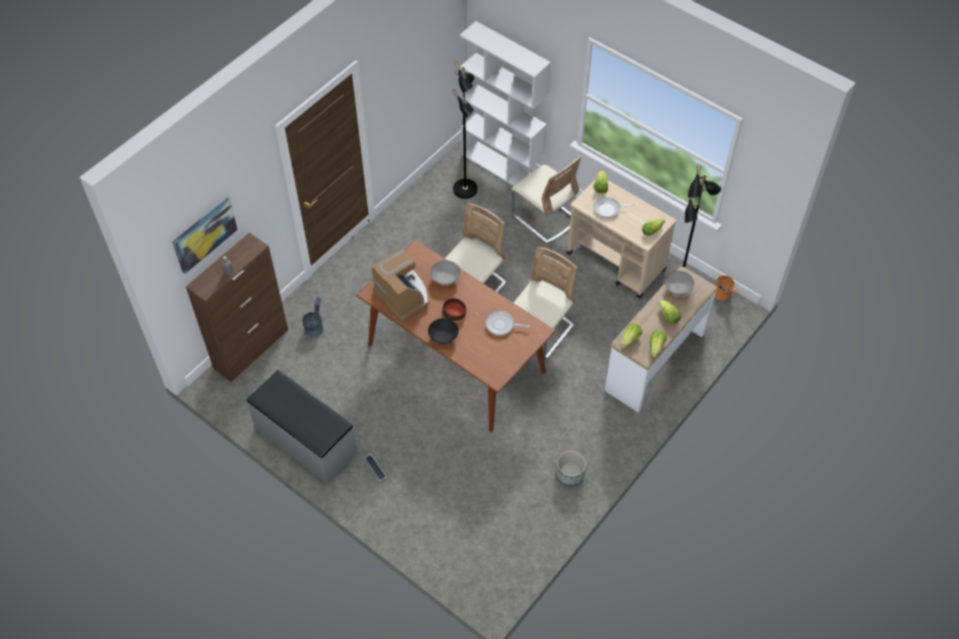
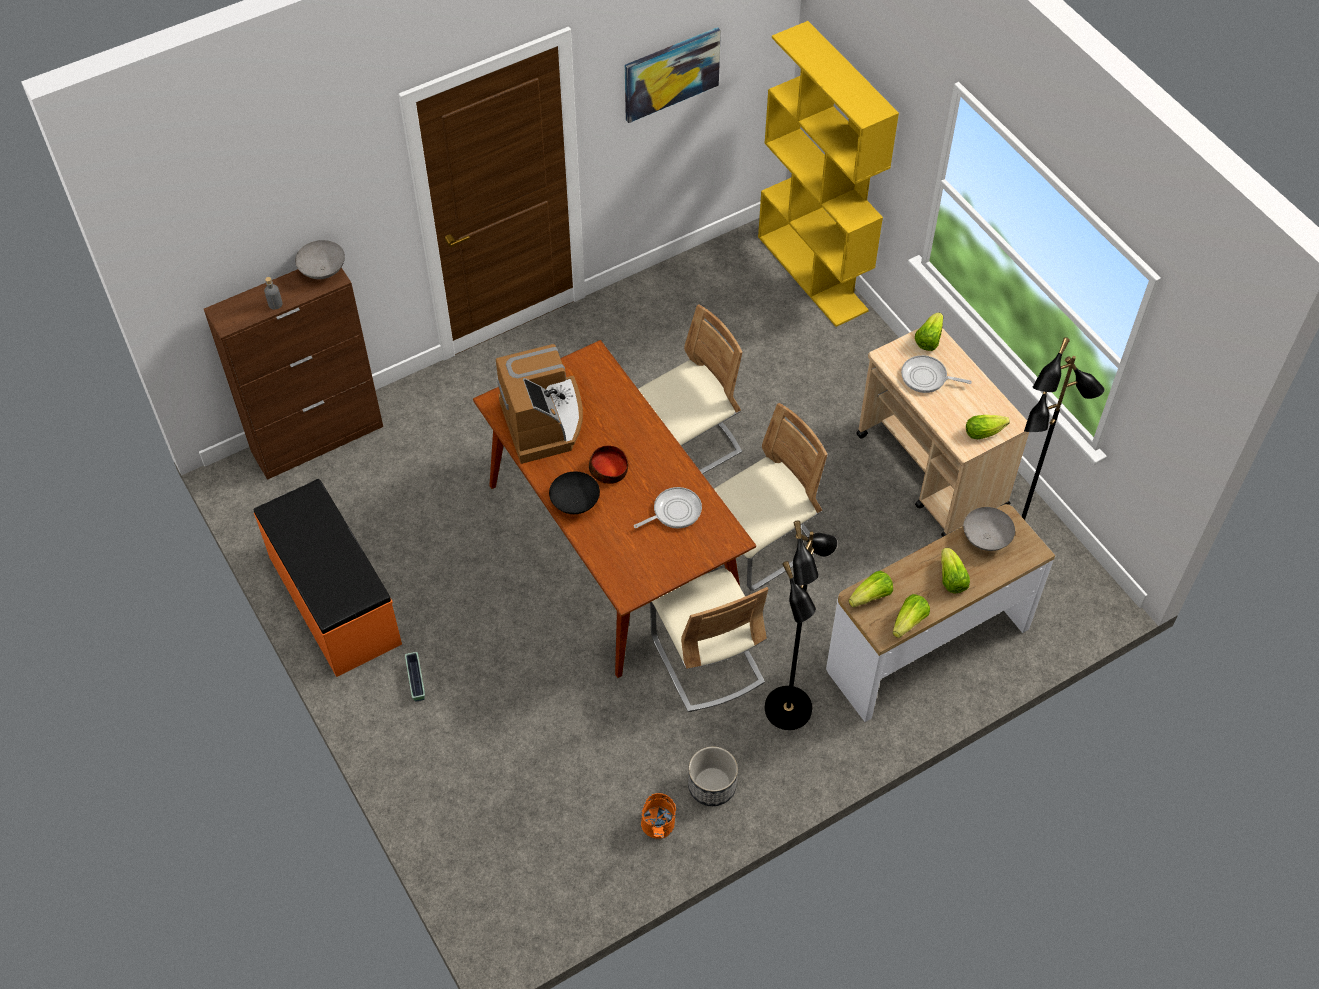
camera: 20 degrees right, 0 degrees up
picture [172,197,238,274] -> picture moved to [625,27,721,123]
grey bench [246,370,358,484] -> orange bench [253,479,402,677]
grey bucket [302,295,323,337] -> none
grey bowl [431,260,460,285] -> grey bowl moved to [295,240,345,279]
black floor lamp [452,61,478,199] -> black floor lamp moved to [765,520,838,730]
white bookcase [459,21,551,186] -> yellow bookcase [758,21,899,327]
frying pan [485,311,530,336] -> frying pan turned 120 degrees clockwise [634,487,702,528]
beige chair [512,156,582,244] -> beige chair moved to [650,568,768,712]
orange bucket [715,275,739,301] -> orange bucket moved to [641,793,676,839]

